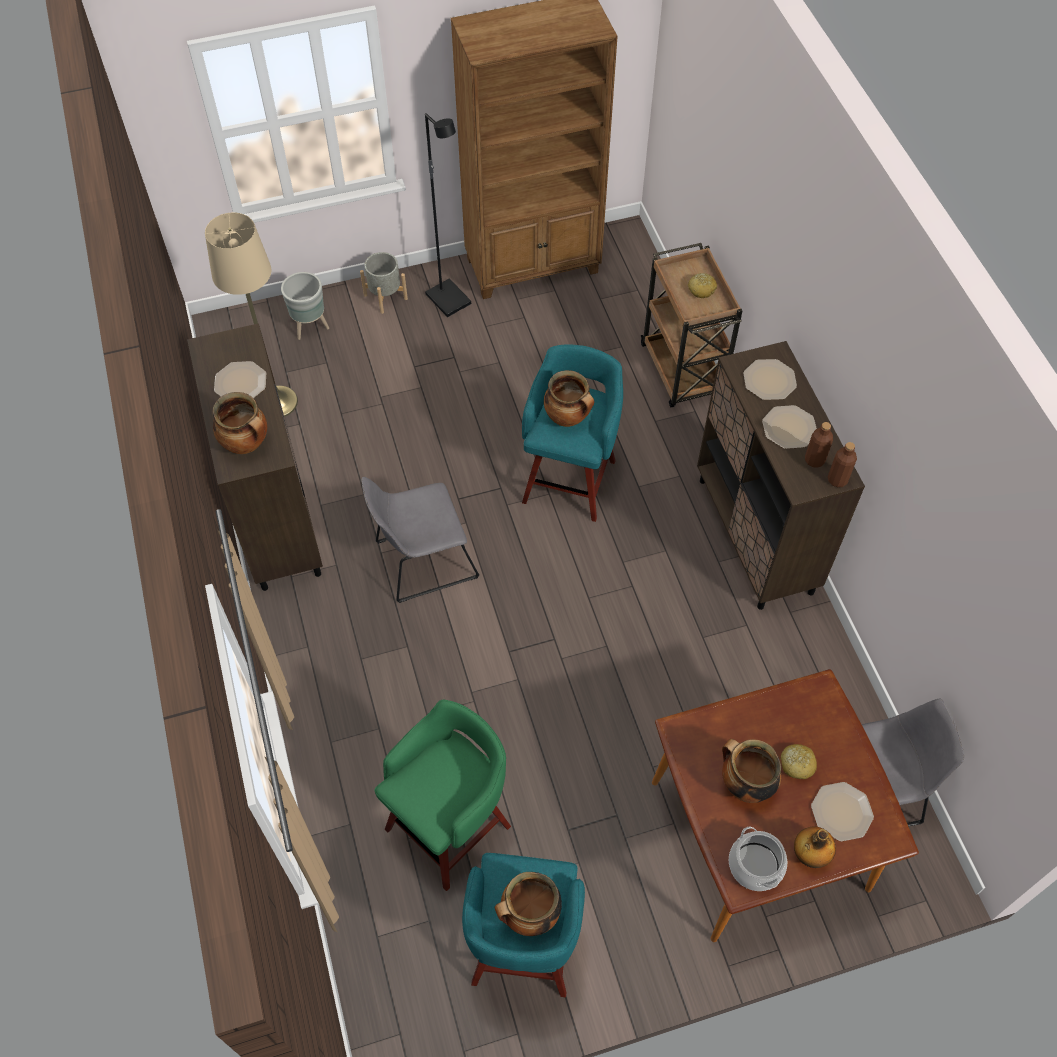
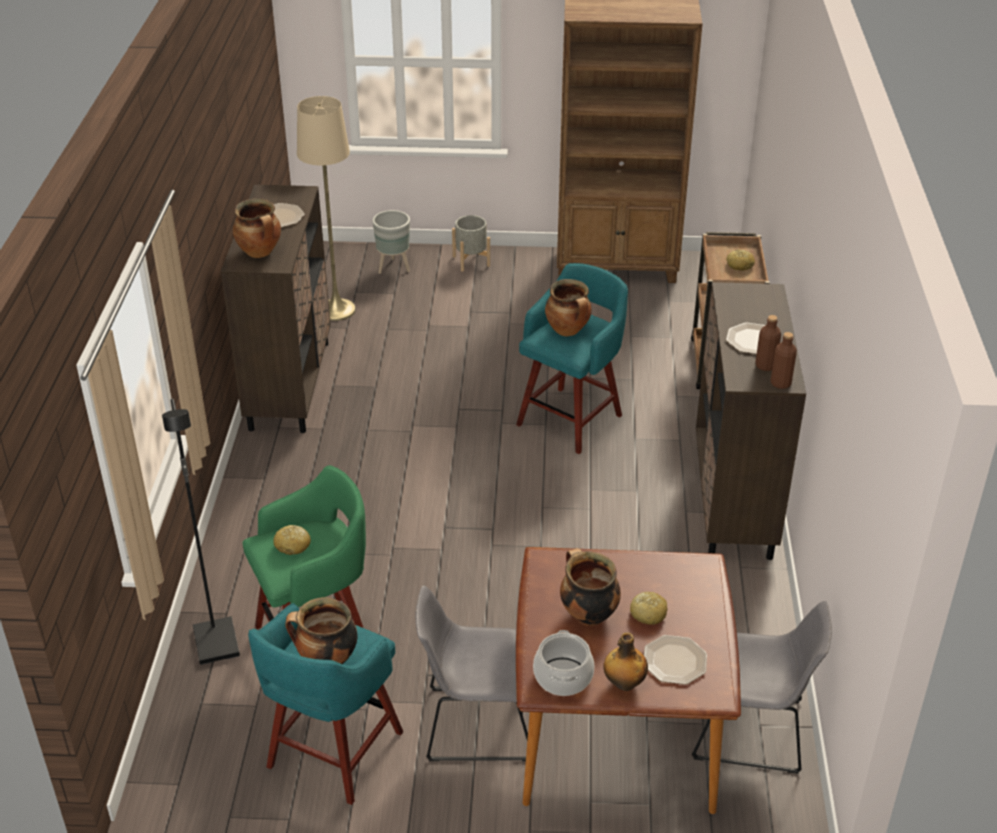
camera: 20 degrees right, 20 degrees down
grey chair [362,477,479,603] -> grey chair moved to [415,585,528,761]
black floor lamp [425,113,471,317] -> black floor lamp moved to [162,399,240,665]
plate [743,359,797,400] -> none
none -> bread [273,525,311,555]

